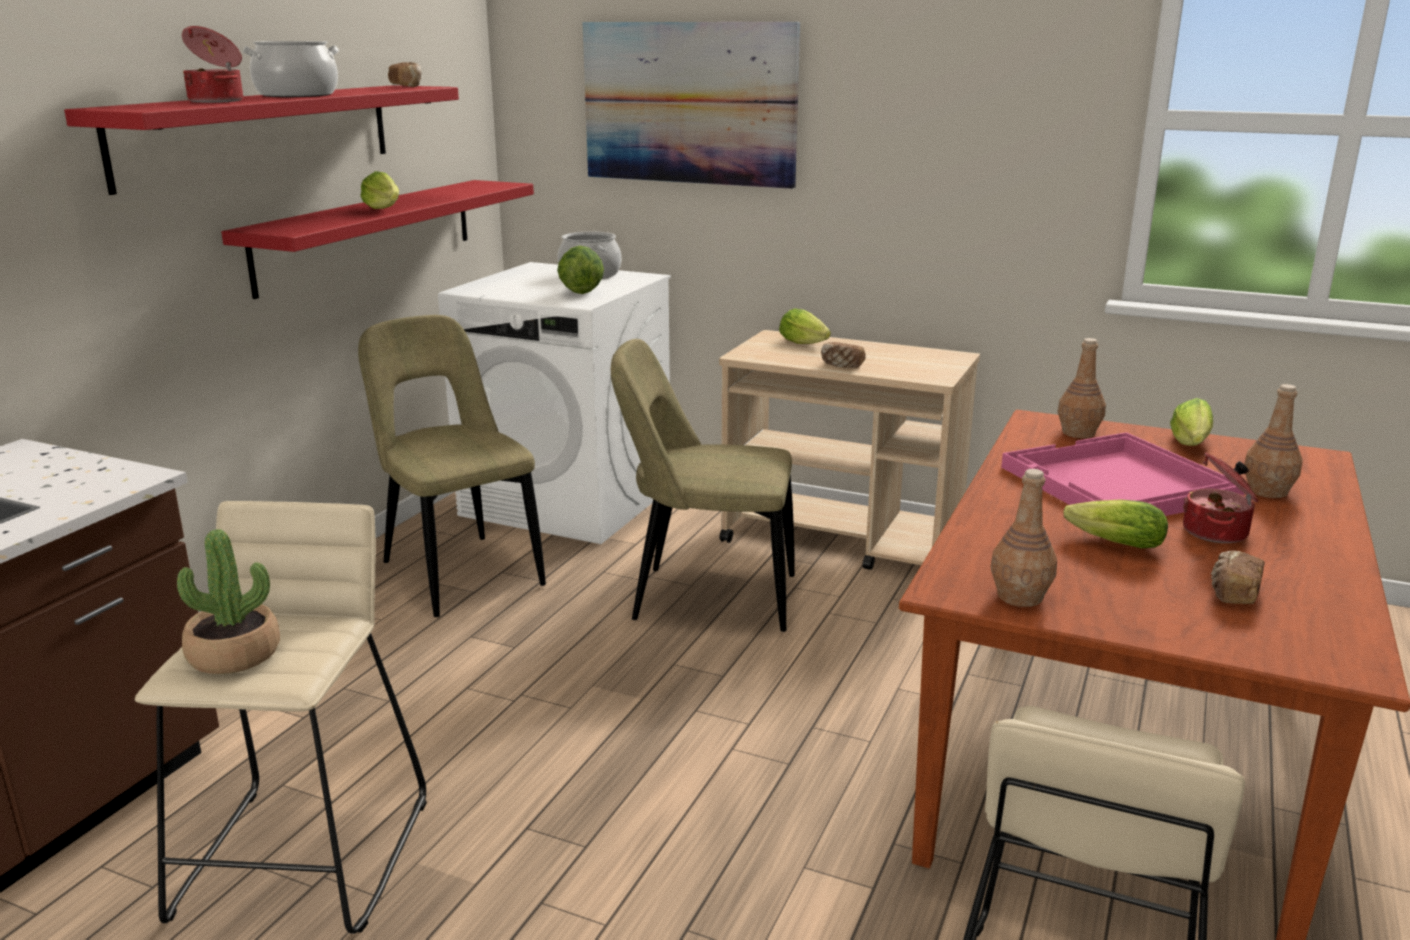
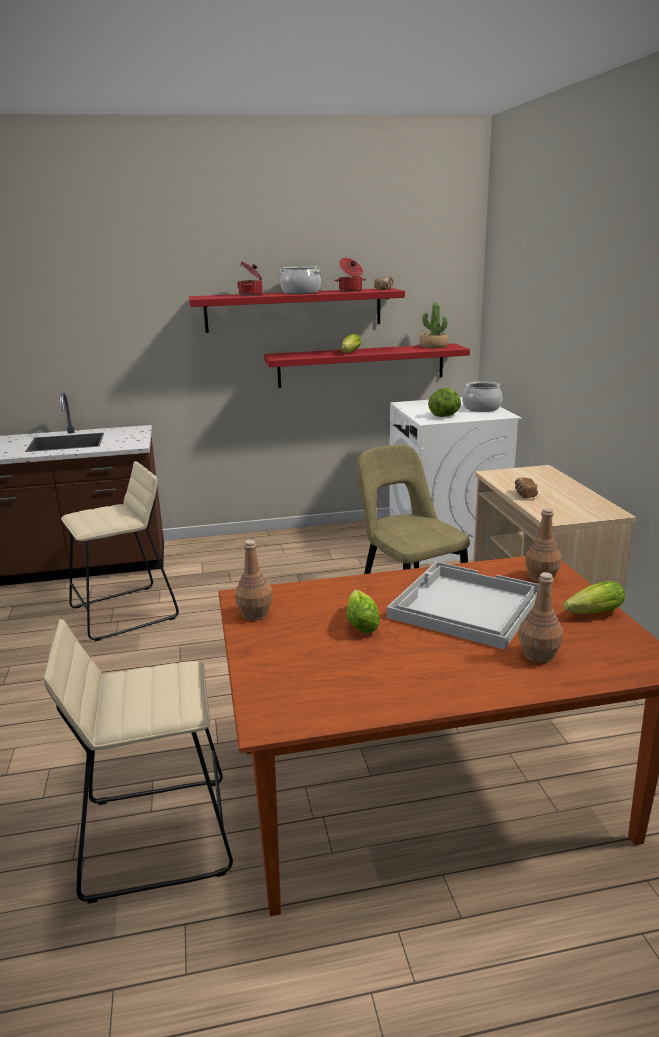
camera: 55 degrees right, 0 degrees up
potted plant [177,529,280,674] -> potted plant moved to [420,302,449,348]
beige chair [358,315,546,617] -> none
picture [582,22,800,189] -> none
lettuce [779,308,831,344] -> none
pink tray [1001,432,1244,516] -> white tray [387,562,539,649]
cooking pot [1183,452,1258,543] -> cooking pot moved to [334,258,367,292]
bread [1211,551,1264,604] -> none

